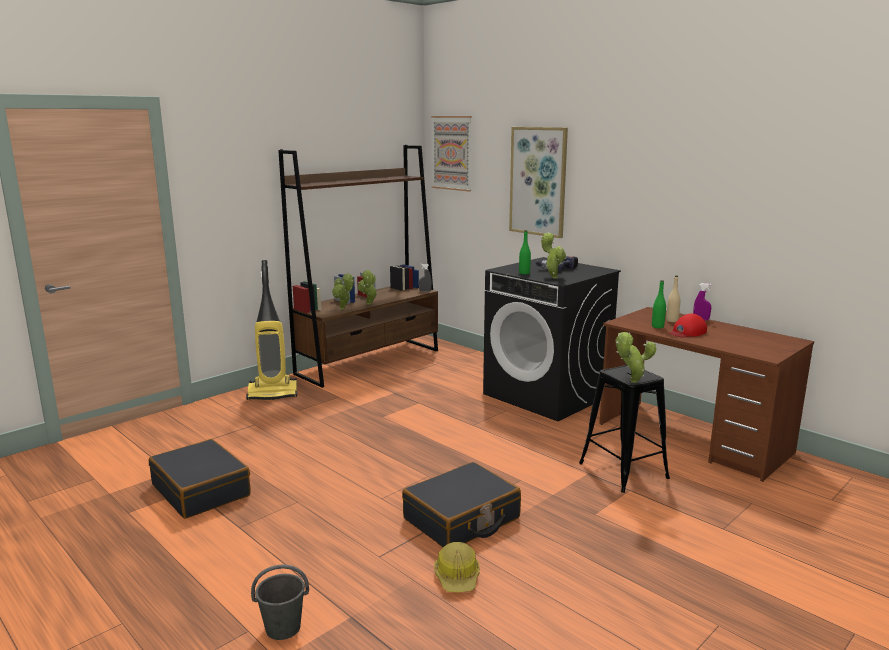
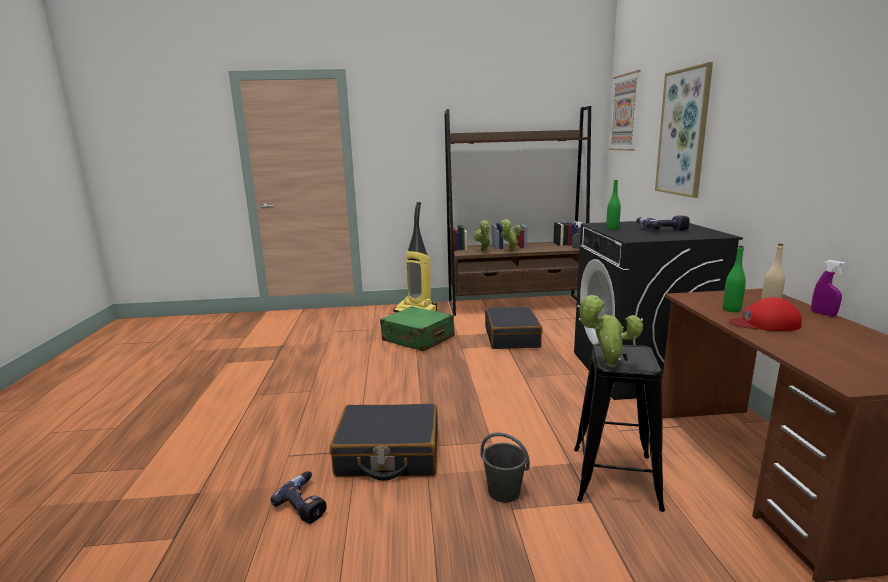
camera: 40 degrees right, 0 degrees up
black suitcase [149,439,251,519] -> black suitcase moved to [485,306,542,349]
grey bucket [251,565,309,640] -> grey bucket moved to [480,432,530,503]
hard hat [434,542,480,592] -> power drill [270,471,326,524]
potted plant [541,232,566,278] -> none
none -> green suitcase [380,306,455,352]

